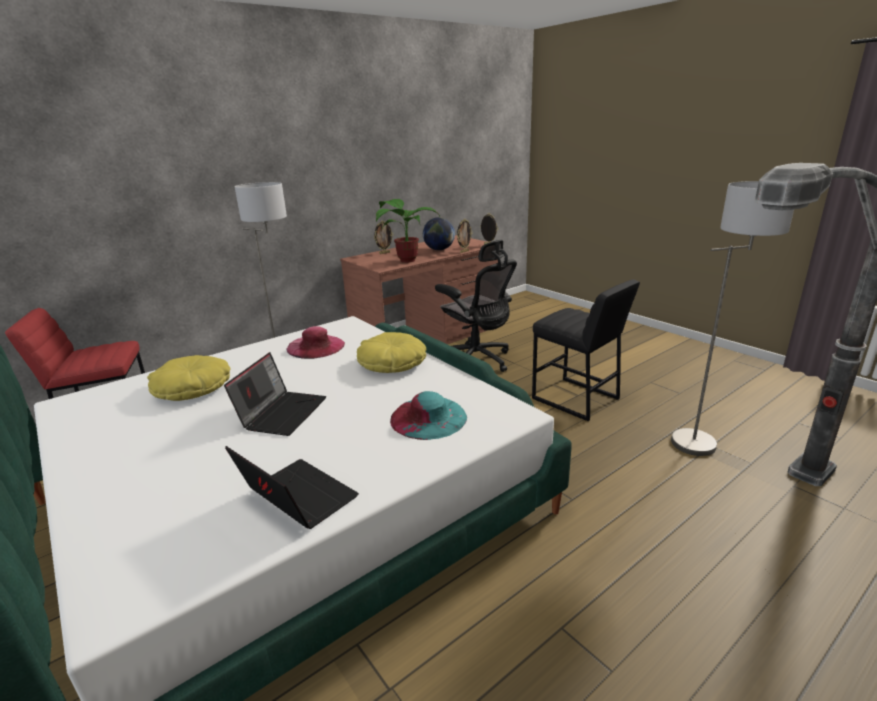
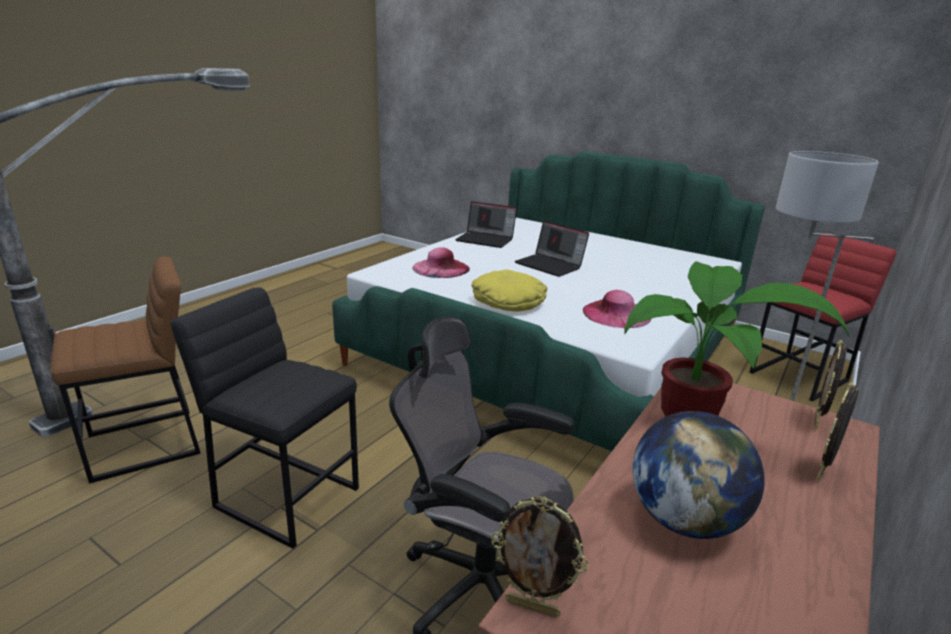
camera: 160 degrees right, 0 degrees up
yellow pillow [147,355,231,401] -> none
laptop [224,352,326,436] -> laptop turned 45 degrees counterclockwise [515,221,589,277]
turquoise hat [390,391,467,440] -> pink hat [412,247,470,278]
picture frame [457,219,472,253] -> picture frame moved to [814,340,847,430]
grey floor lamp [671,181,794,456] -> brown chair [51,257,200,484]

